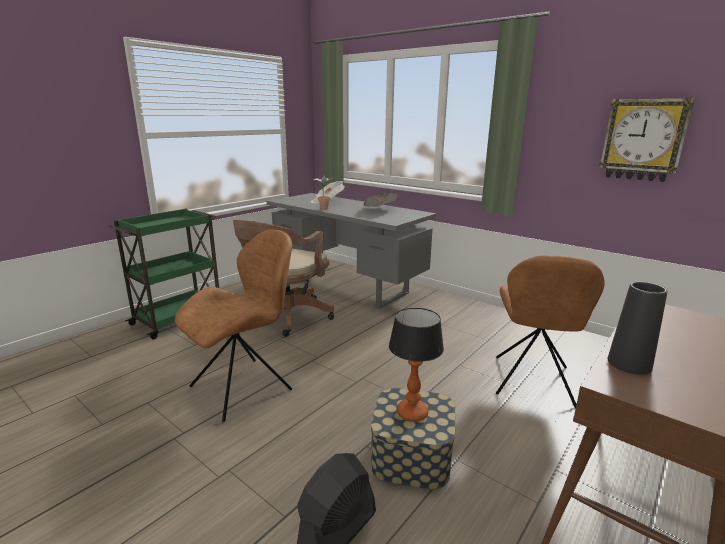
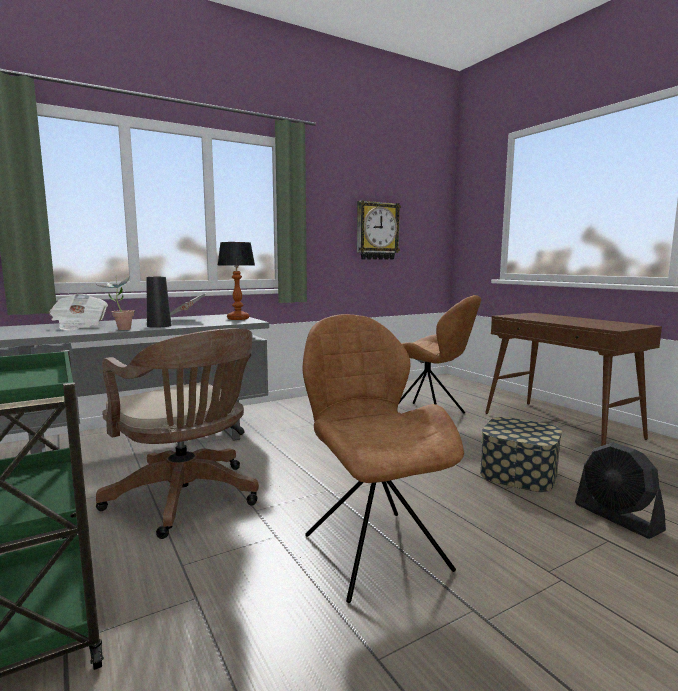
camera: 70 degrees left, 10 degrees down
table lamp [389,308,444,422] -> table lamp moved to [218,242,255,320]
black vase [608,282,668,375] -> black vase moved to [147,276,172,328]

